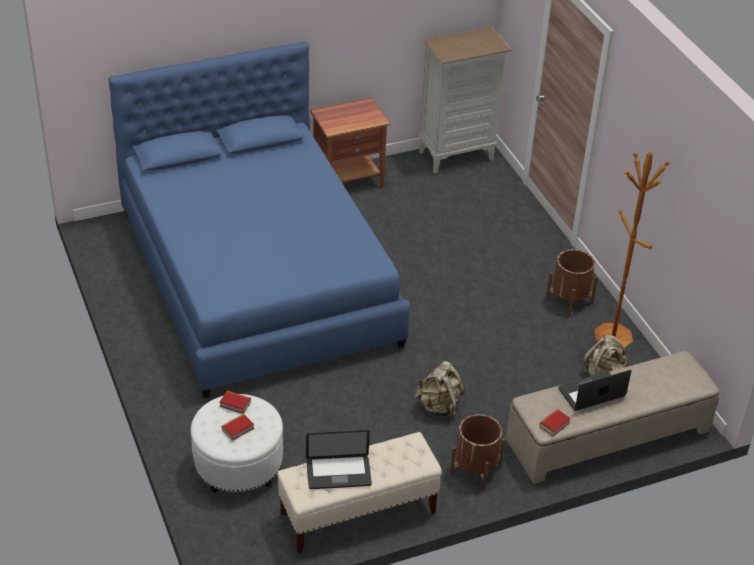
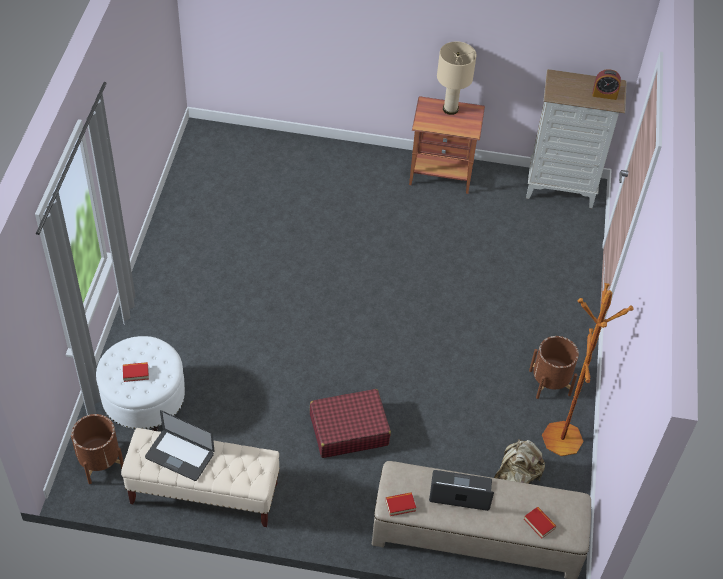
camera: 30 degrees right, 10 degrees up
blue bed [109,41,410,398] -> none
book [220,391,251,414] -> book moved to [524,507,556,539]
beige backpack [415,361,465,419] -> red suitcase [310,389,391,458]
brown planter [450,414,505,490] -> brown planter moved to [71,414,124,484]
none -> beige table lamp [437,41,477,115]
none -> alarm clock [592,69,621,100]

